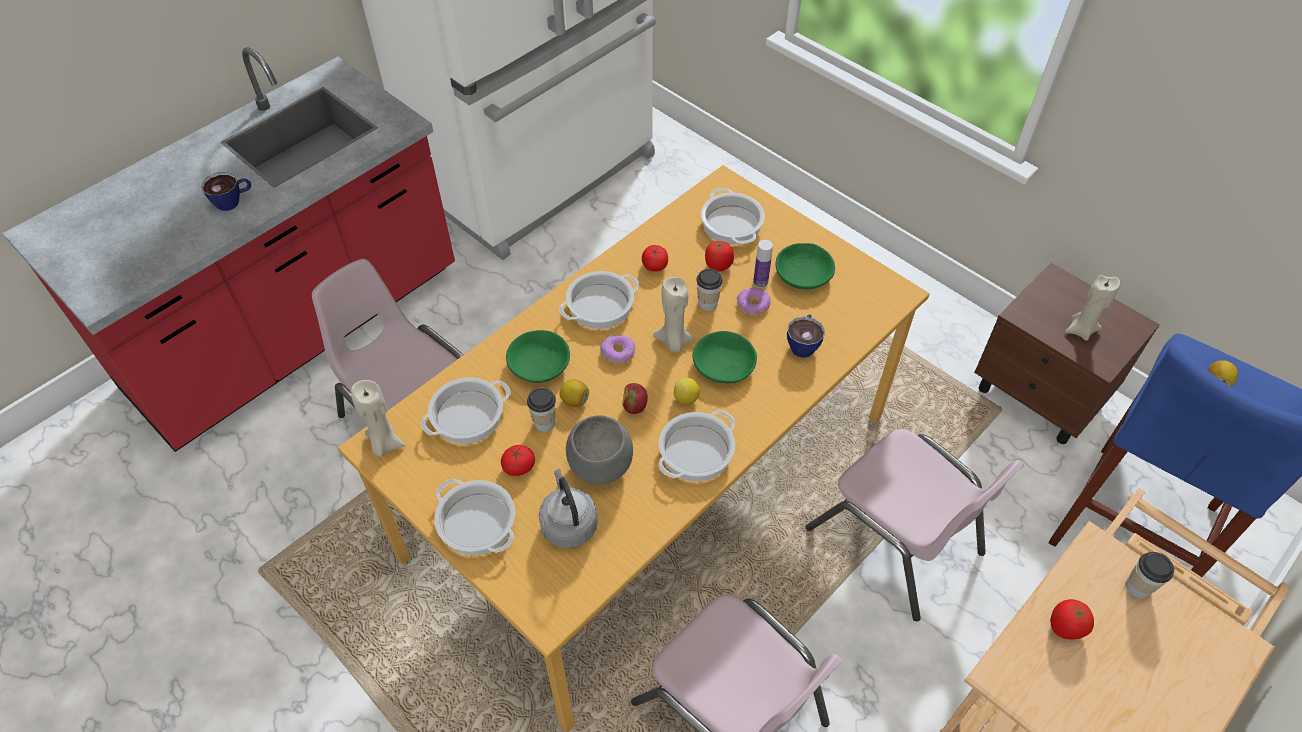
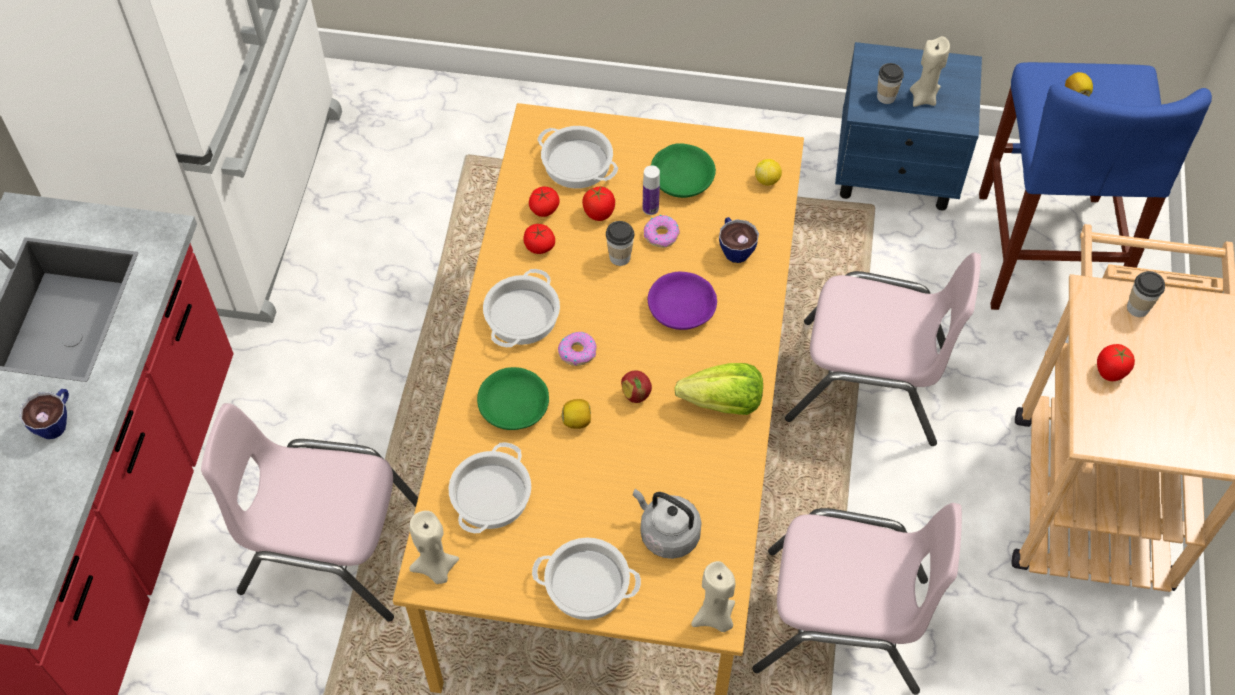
camera: 35 degrees left, 5 degrees up
tomato [501,445,535,476] -> tomato moved to [529,187,559,217]
cup [527,387,556,432] -> cup moved to [877,63,904,104]
grey bowl [566,415,633,484] -> none
beige candle [653,277,694,352] -> beige candle moved to [691,561,735,632]
cooking pot [658,410,736,482] -> lettuce [674,363,763,415]
lemon [674,378,700,404] -> lemon moved to [755,159,782,186]
green bowl [693,331,757,383] -> purple bowl [648,272,717,330]
brown nightstand [974,262,1160,444] -> blue nightstand [835,42,982,211]

